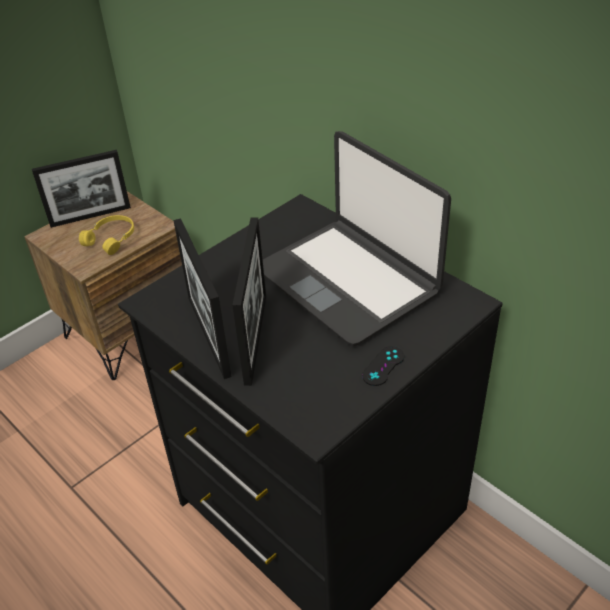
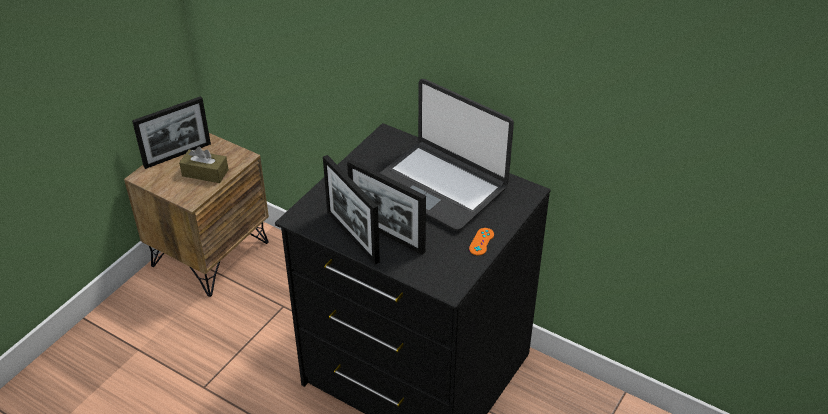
camera: 15 degrees left, 0 degrees up
yellow headphones [79,215,134,255] -> brown tissue box [179,147,229,183]
picture frame [232,217,266,386] -> picture frame turned 135 degrees clockwise [347,159,426,255]
black game controller [362,346,404,386] -> orange game controller [469,228,494,255]

